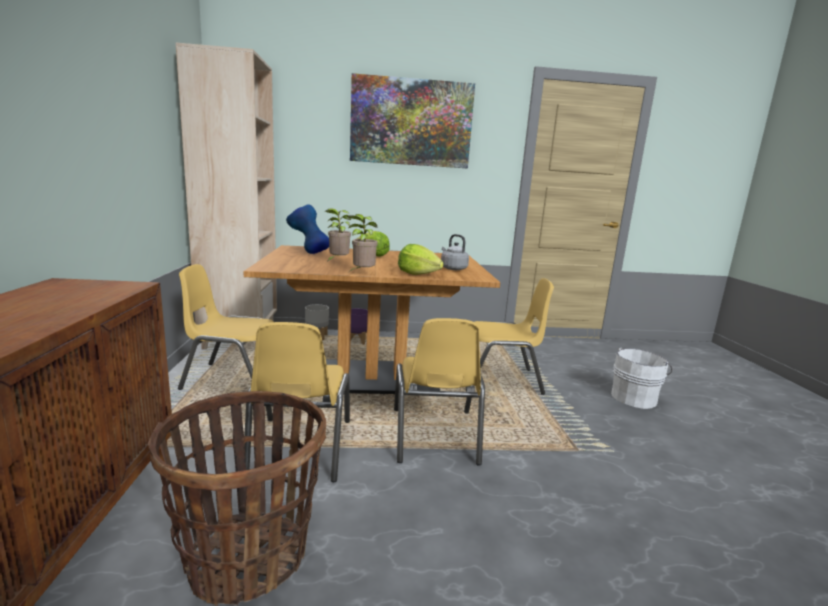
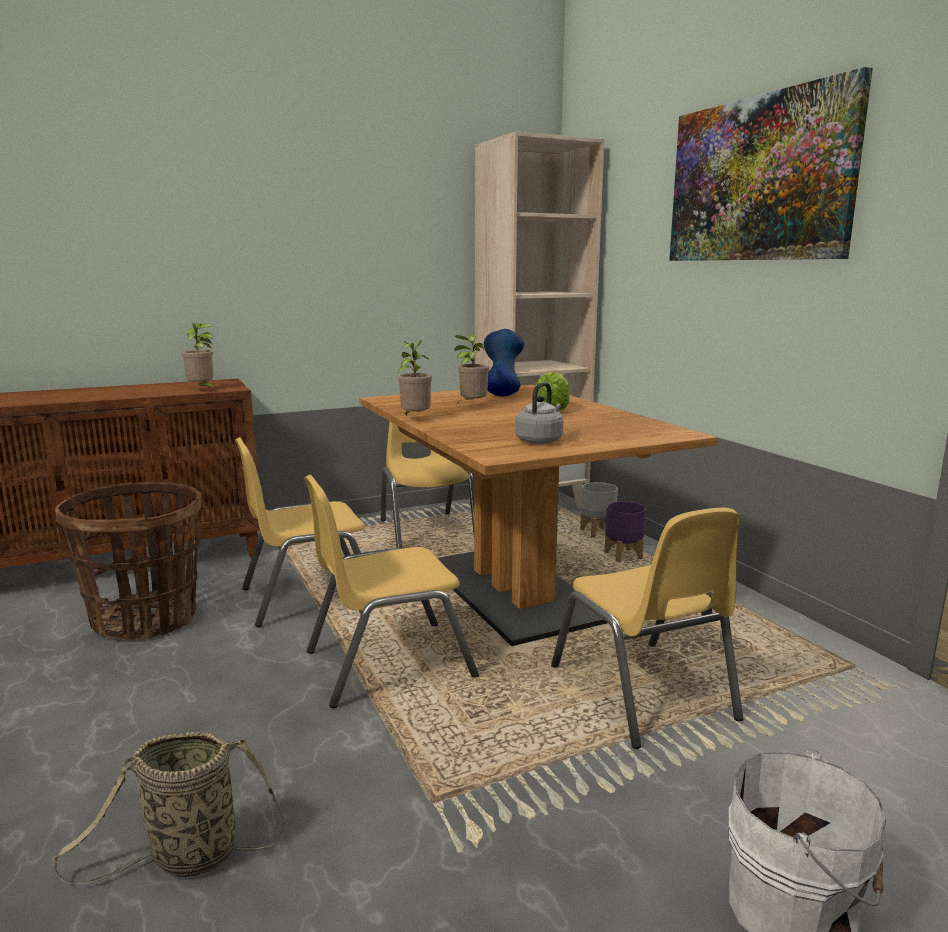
camera: 70 degrees right, 0 degrees up
lettuce [398,244,444,275] -> none
none -> basket [52,732,285,884]
none -> potted plant [182,323,216,390]

